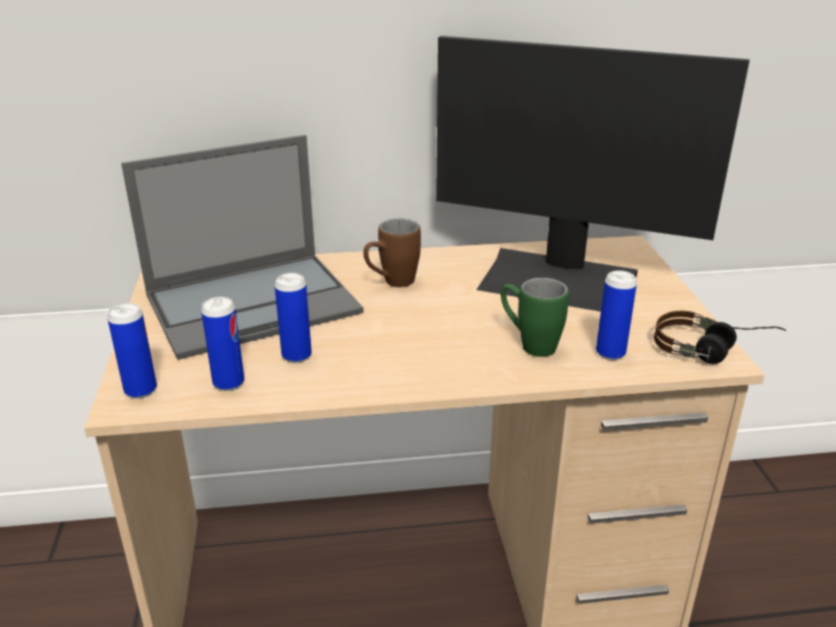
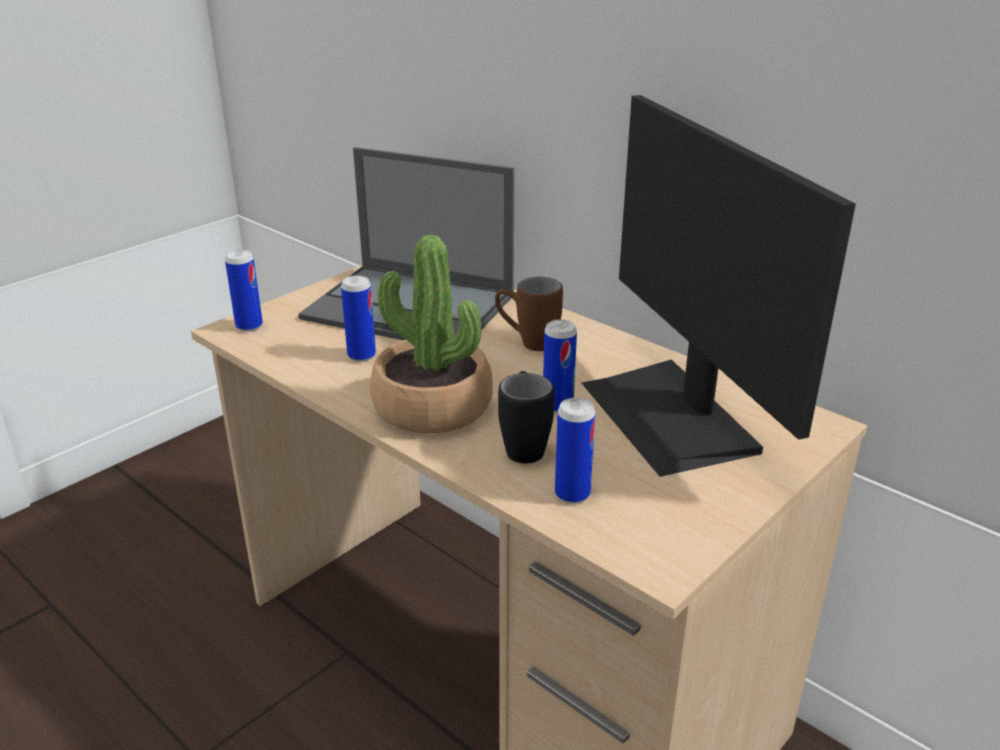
camera: 50 degrees right, 0 degrees up
can [201,297,244,391] -> can moved to [543,319,577,413]
green mug [501,277,569,357] -> black mug [498,371,554,463]
headphones [654,311,786,364] -> none
none -> potted plant [370,235,493,433]

